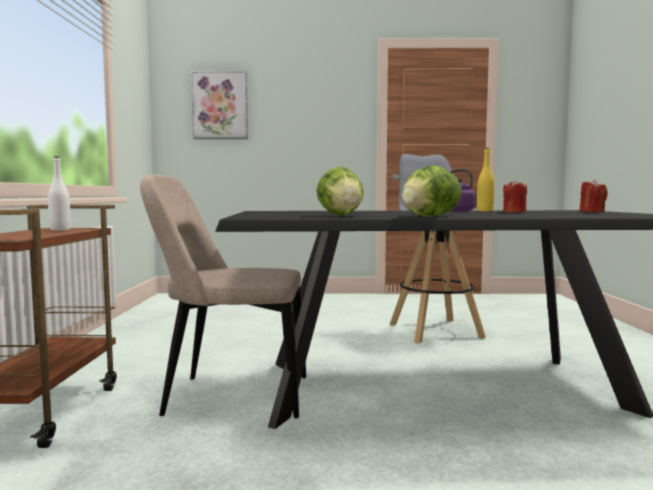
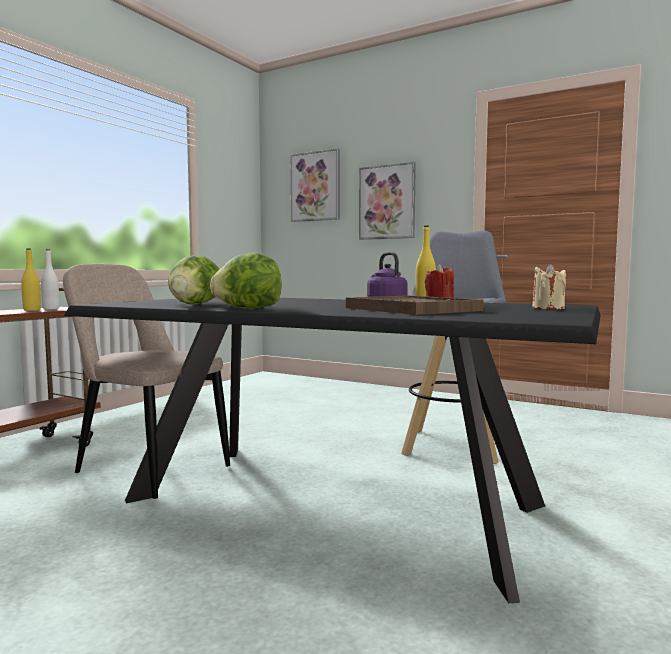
camera: 30 degrees right, 0 degrees up
red candle [580,179,608,212] -> beige candle [532,263,566,310]
none -> yellow bottle [21,249,41,311]
none -> brown tray [346,295,484,315]
none -> picture [359,162,416,240]

